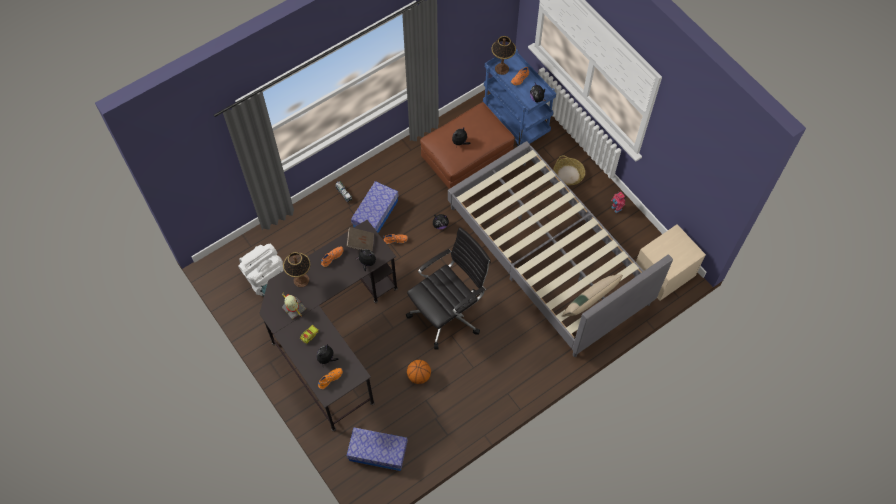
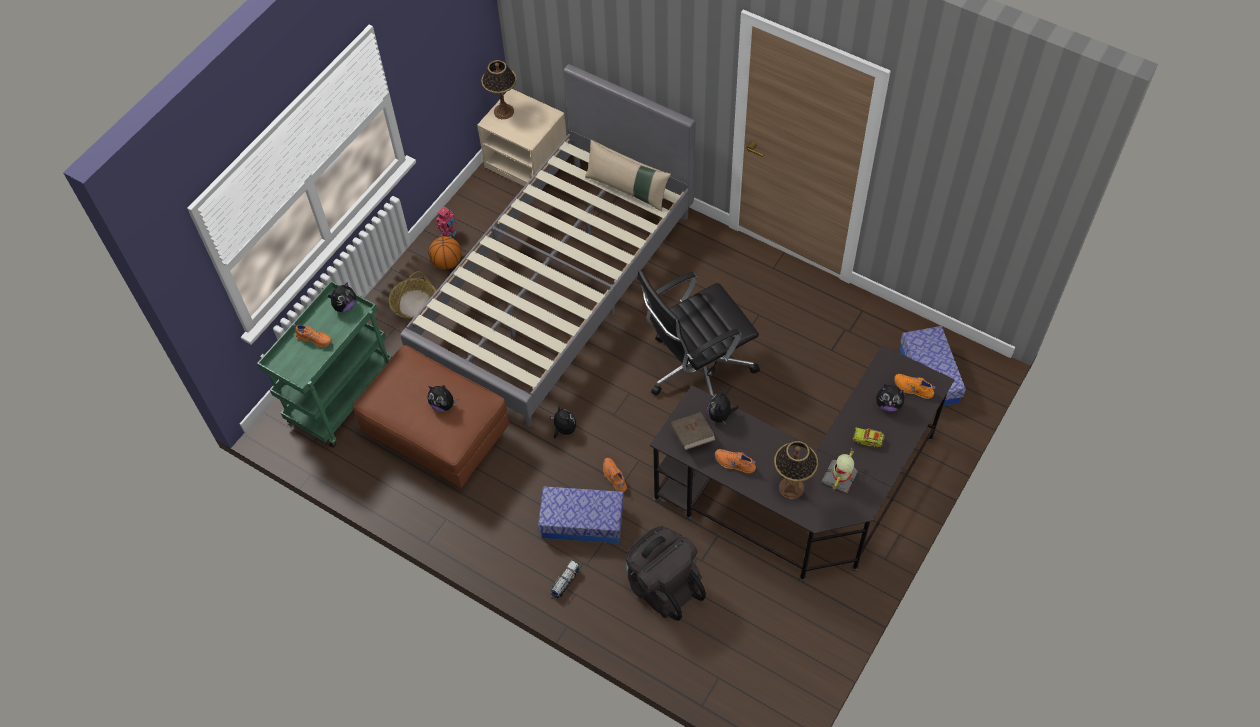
camera: 110 degrees left, 5 degrees down
white backpack [238,244,284,296] -> none
black office chair [406,227,491,350] -> black office chair turned 60 degrees counterclockwise [637,270,760,396]
basketball [407,360,431,384] -> basketball moved to [429,236,462,269]
blue cart [483,49,556,147] -> green cart [257,281,392,448]
table lamp [491,36,516,75] -> table lamp moved to [481,60,517,119]
none -> black backpack [626,526,706,621]

